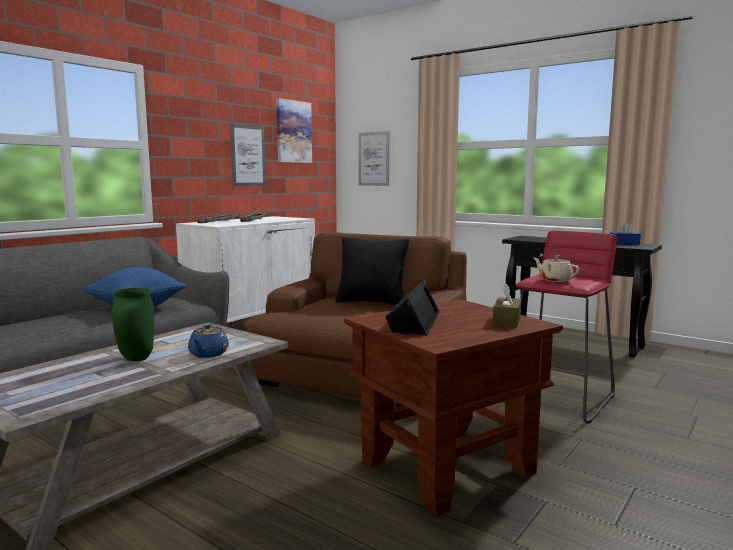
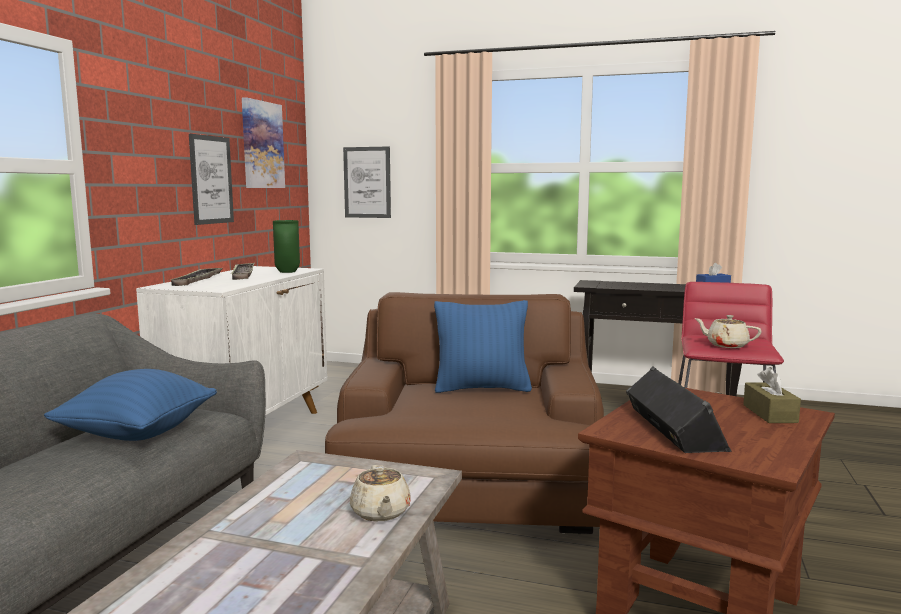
camera: 20 degrees left, 0 degrees up
green vase [112,288,154,361] -> green vase moved to [273,220,300,273]
blue teapot [188,324,229,358] -> beige teapot [350,465,410,521]
black pillow [335,237,409,306] -> blue pillow [434,300,532,393]

